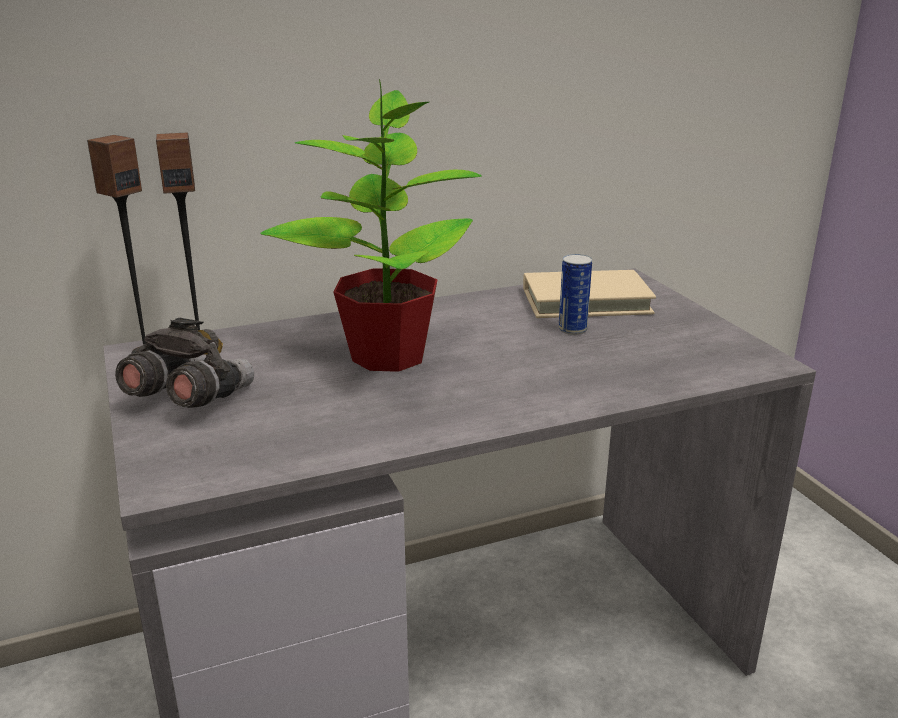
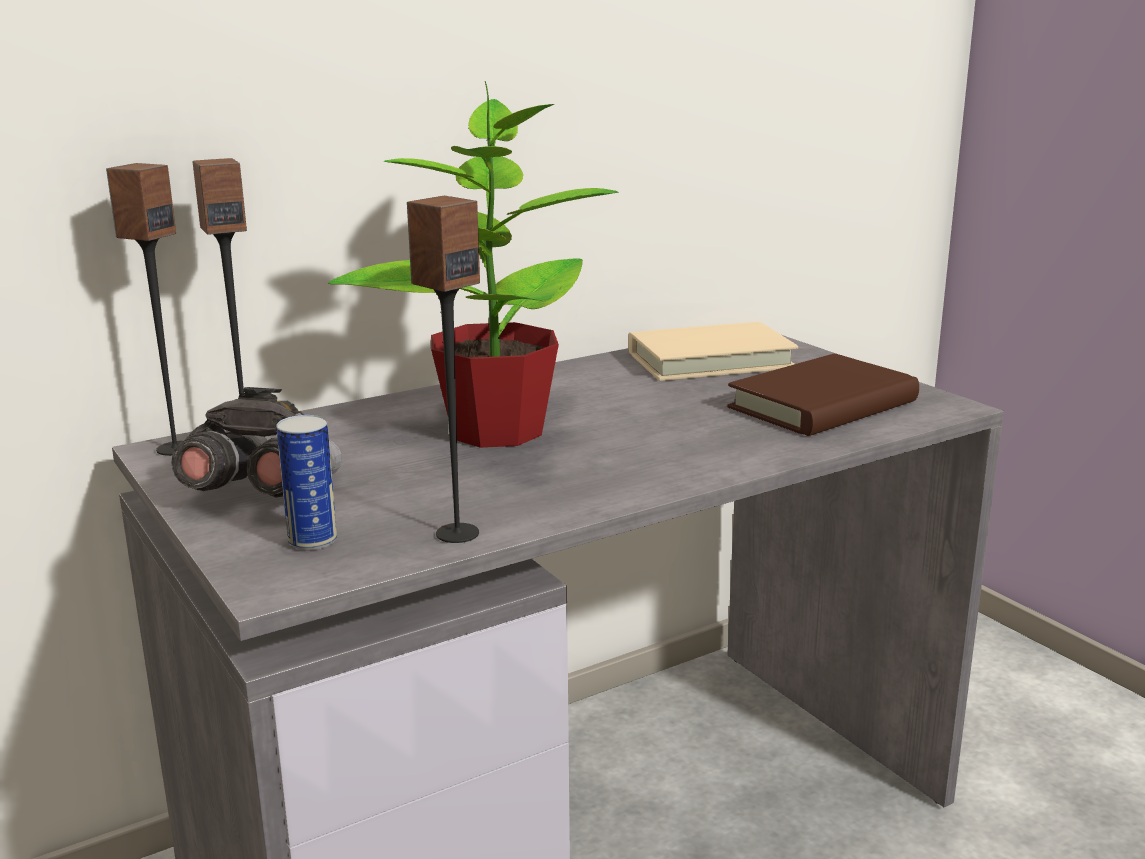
camera: 10 degrees left, 5 degrees down
can [559,254,592,335] -> can moved to [276,415,337,550]
none -> speaker [407,196,480,543]
none -> brown book [727,353,919,436]

